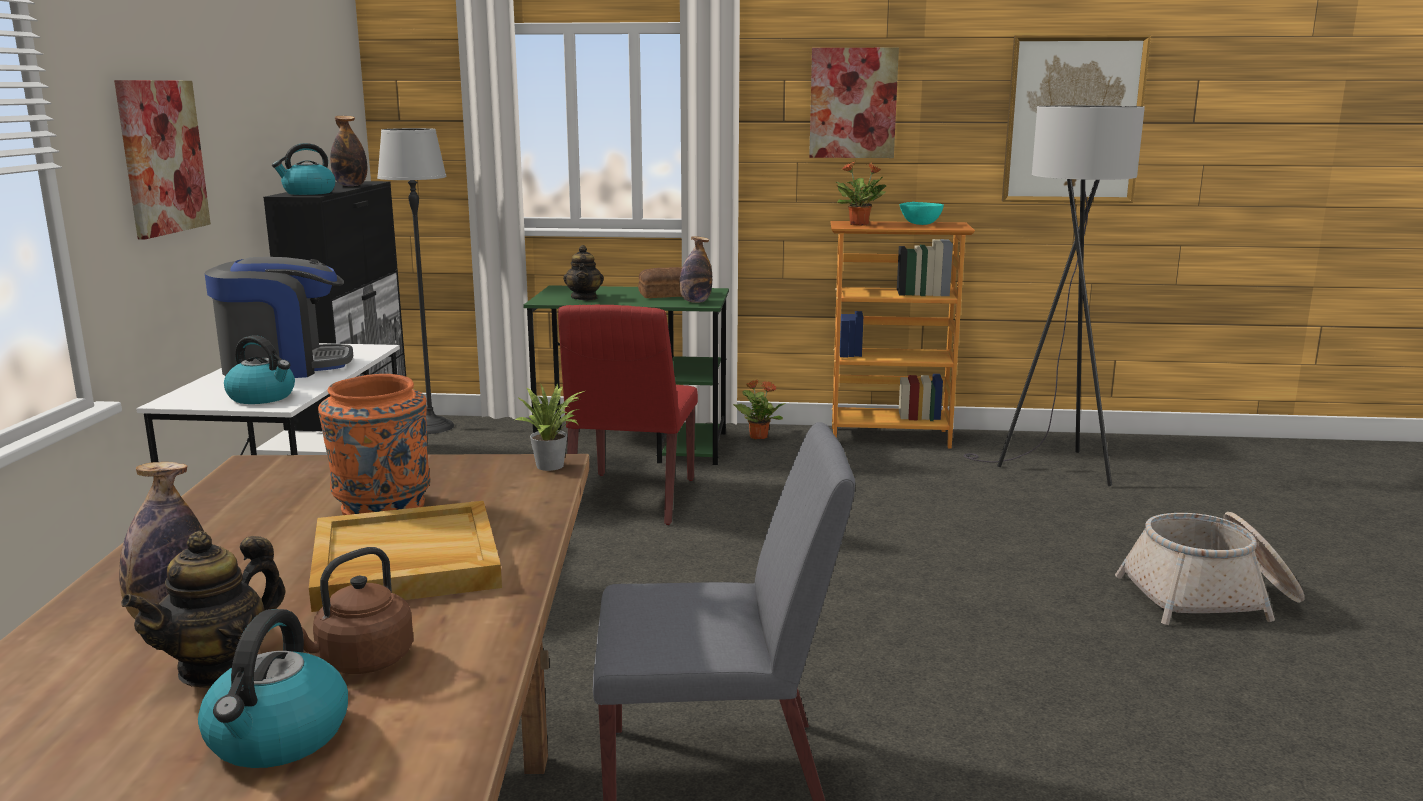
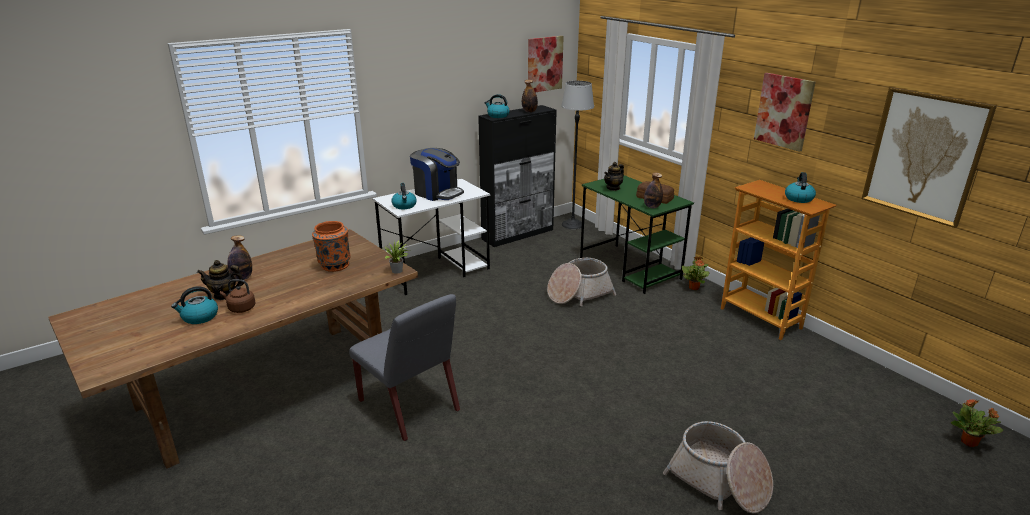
camera: 50 degrees right, 10 degrees up
picture [114,80,211,239] -> picture moved to [528,36,564,92]
beige tray [309,501,502,612] -> none
red chair [558,305,698,525] -> basket [547,258,616,306]
potted plant [836,161,886,226] -> potted plant moved to [951,399,1003,447]
turquoise bowl [900,202,944,225] -> kettle [785,172,816,203]
grey floor lamp [964,105,1145,486] -> none

